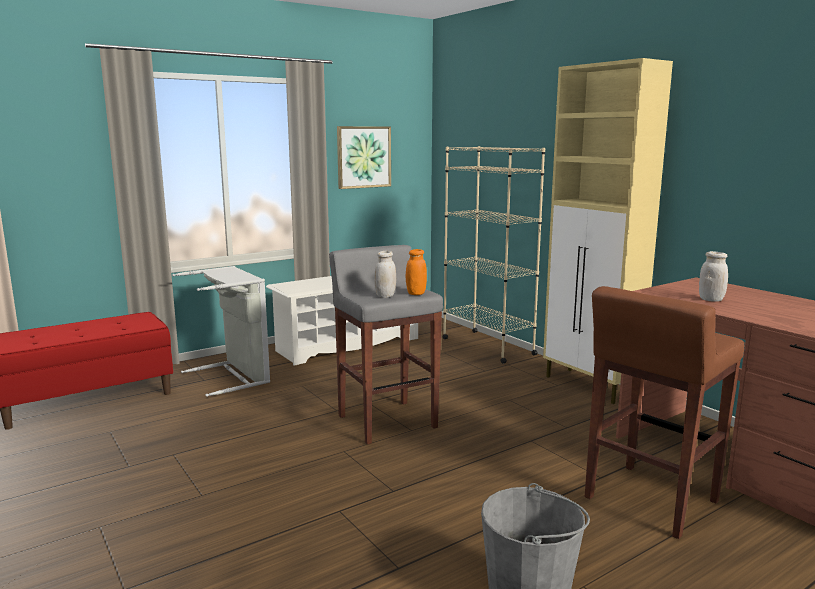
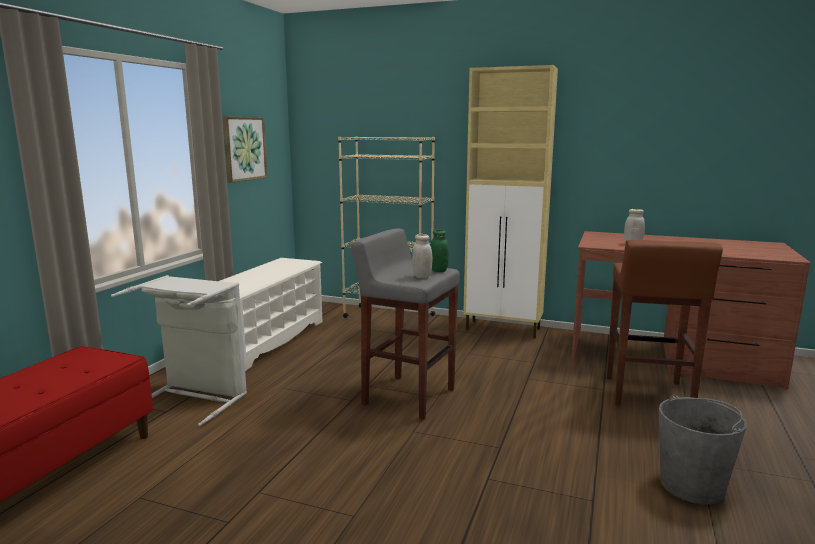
camera: 35 degrees left, 0 degrees up
orange jar [406,249,427,295] -> green jar [430,230,449,272]

